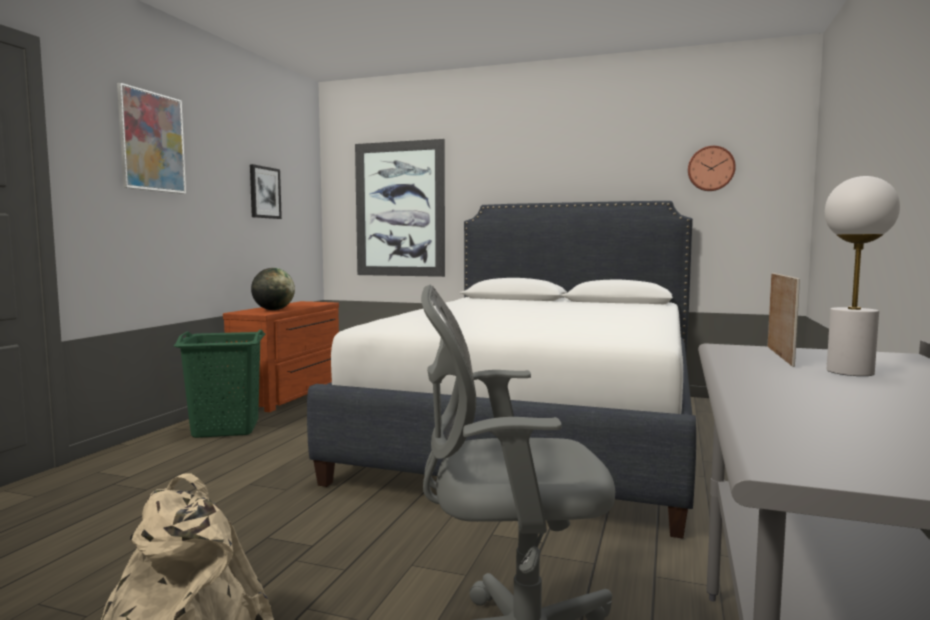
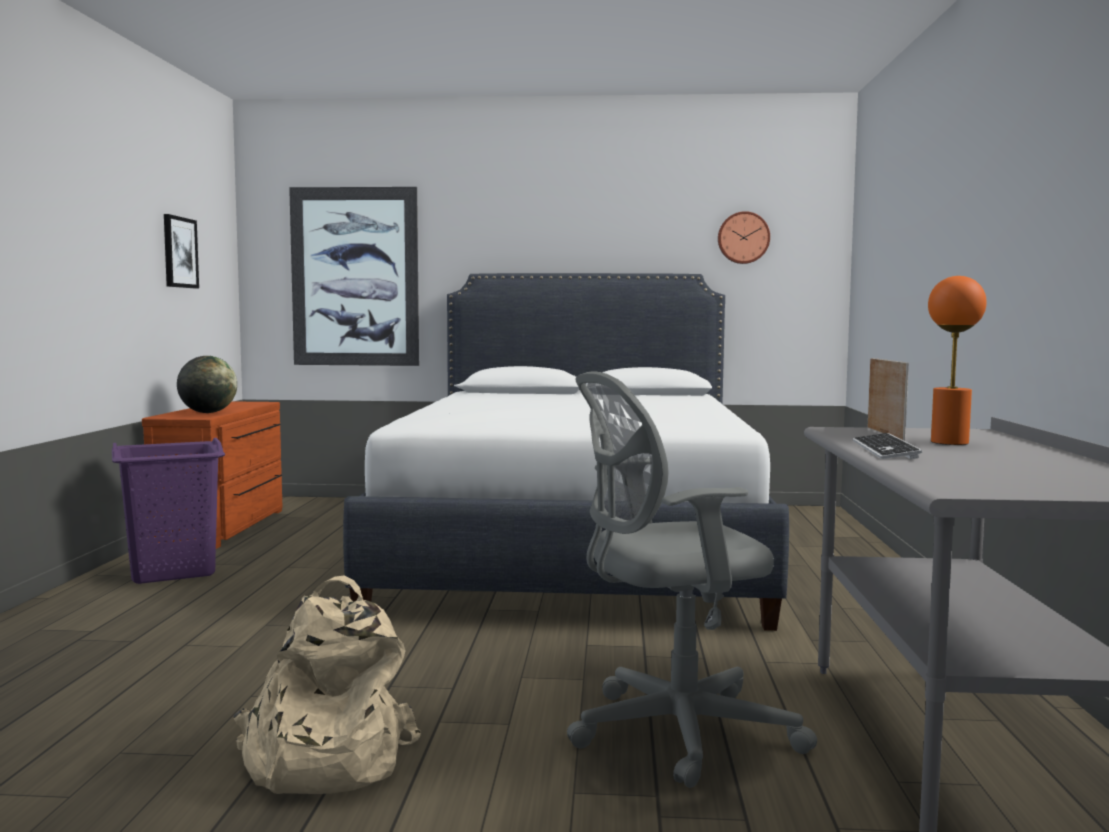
camera: 15 degrees left, 0 degrees up
picture [117,83,186,194] -> none
green laundry basket [174,330,265,438] -> purple laundry basket [112,438,225,584]
white table lamp [825,176,900,376] -> orange table lamp [928,276,987,445]
none -> keyboard [853,433,922,459]

